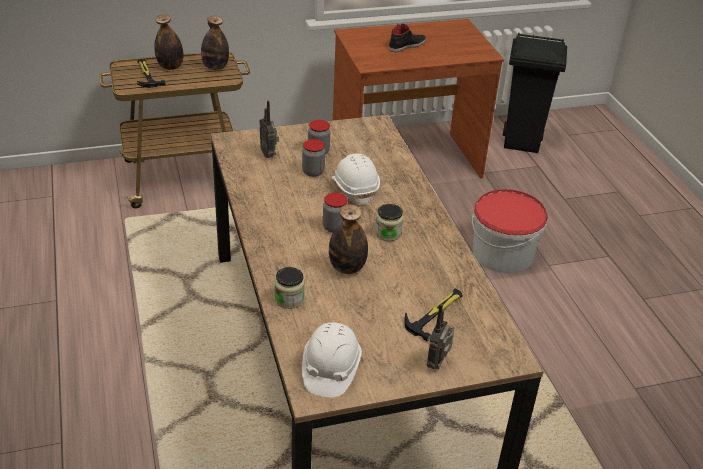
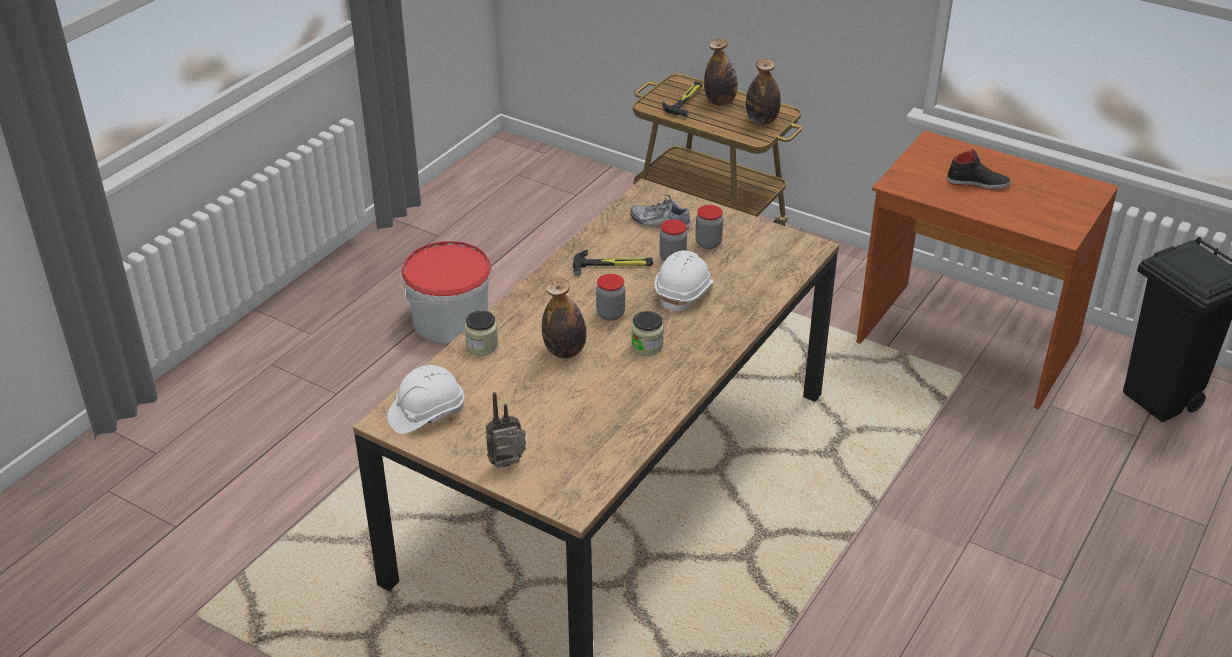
camera: 50 degrees right, 0 degrees up
radio [260,101,279,158] -> shoe [630,194,691,229]
hammer [404,289,463,341] -> hammer moved to [573,249,653,276]
bucket [472,189,548,273] -> bucket moved to [402,241,492,343]

